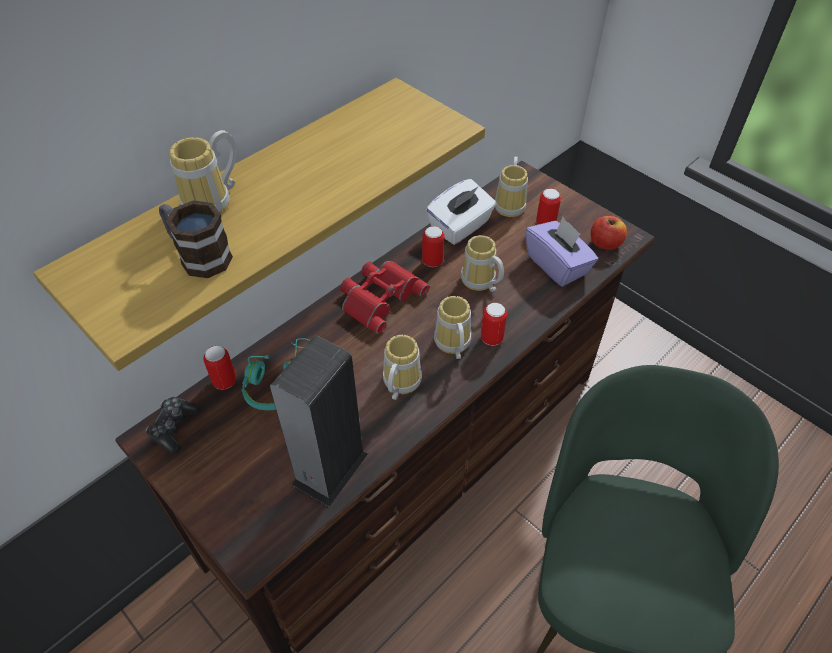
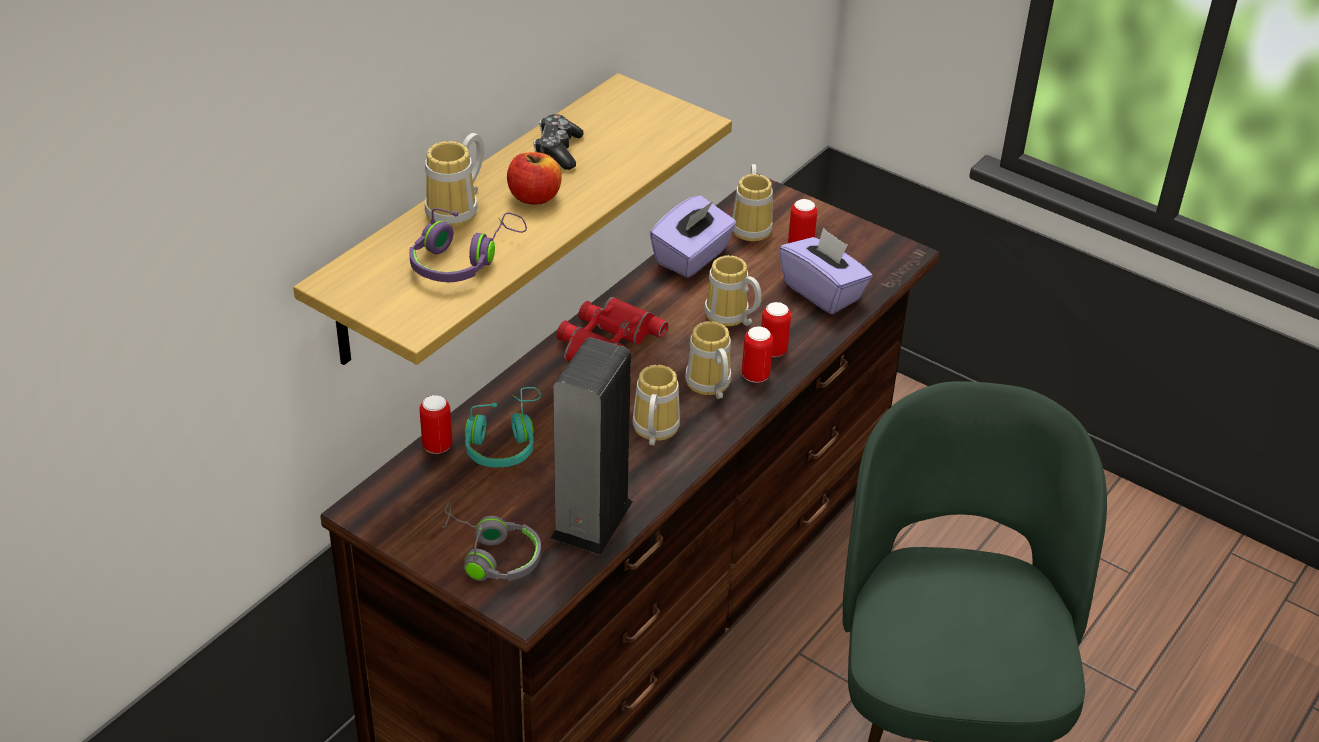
camera: 10 degrees left, 10 degrees down
game controller [145,397,201,454] -> game controller moved to [534,114,584,170]
mug [159,200,233,278] -> purple headphones [409,208,527,282]
can [422,226,444,267] -> can moved to [761,302,791,357]
white tissue box [426,179,496,245] -> purple tissue box [650,195,737,278]
apple [590,216,627,250] -> apple moved to [507,152,562,205]
none -> grey headphones [442,502,541,581]

